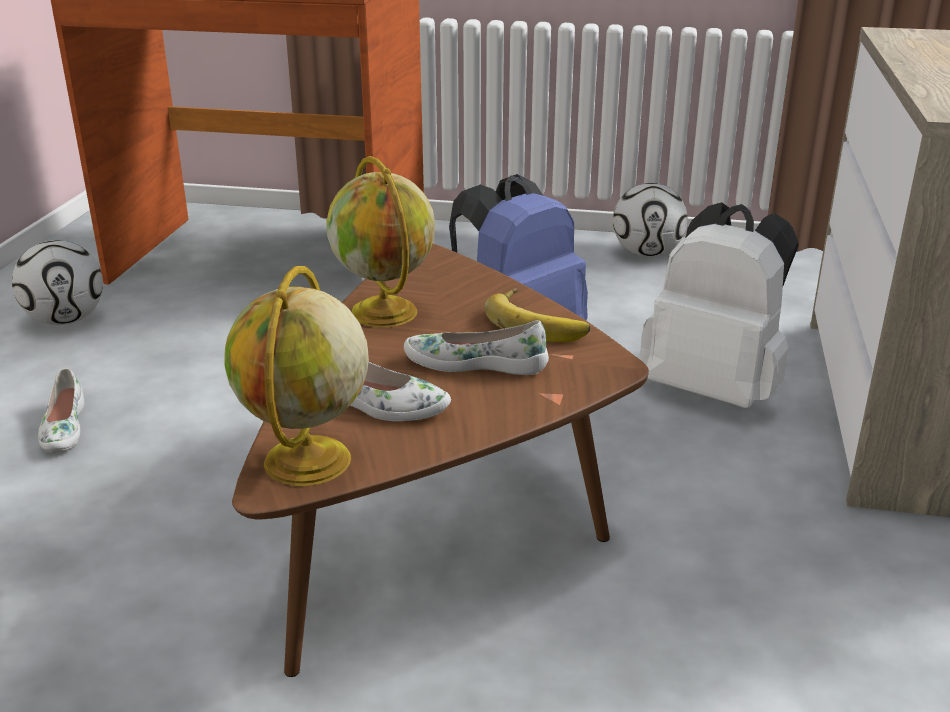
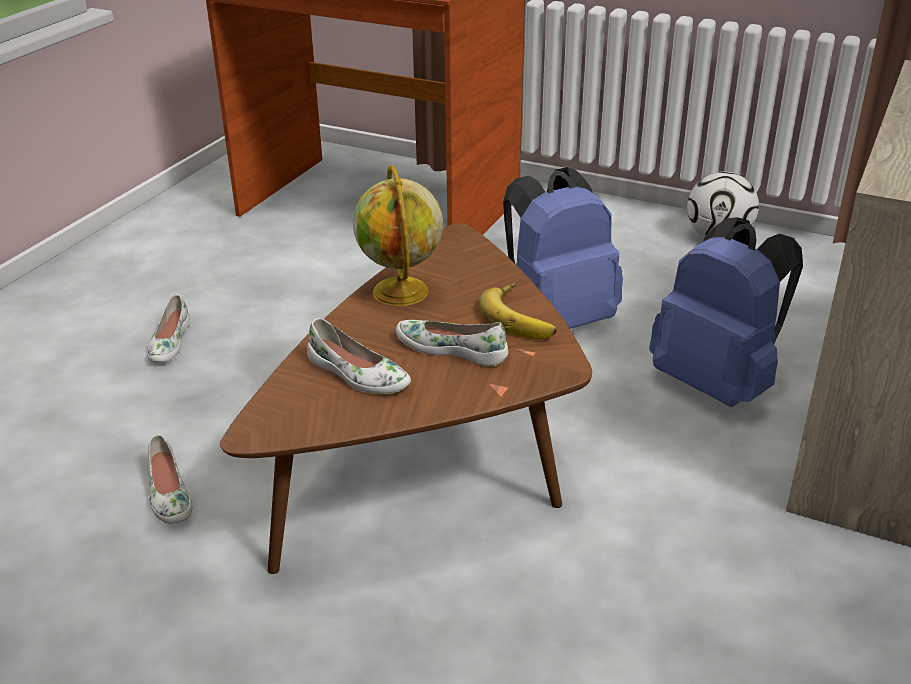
camera: 15 degrees right, 5 degrees up
football [12,240,103,325] -> none
globe [224,266,369,486] -> none
white backpack [639,202,798,408] -> blue backpack [649,217,803,407]
none -> white shoe [147,434,192,524]

